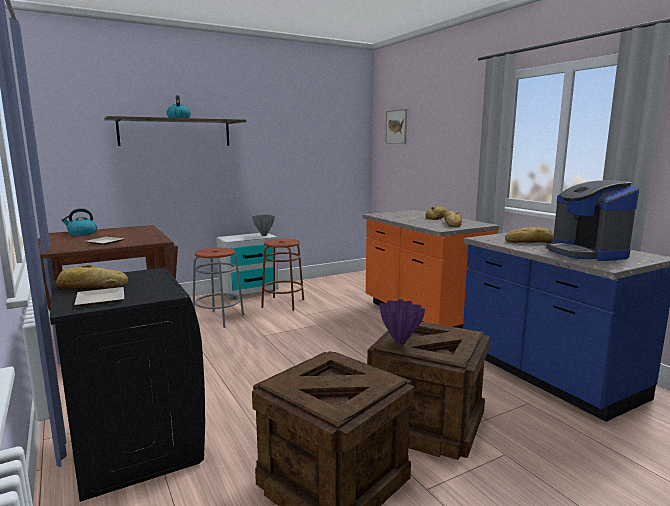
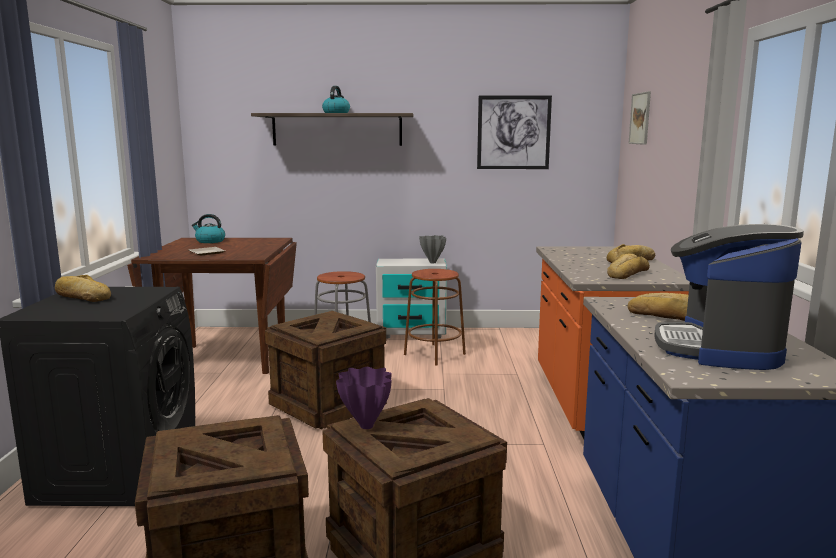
camera: 30 degrees right, 0 degrees up
plate [74,287,124,306] -> none
none -> crate [265,311,387,429]
none -> picture [477,96,552,169]

